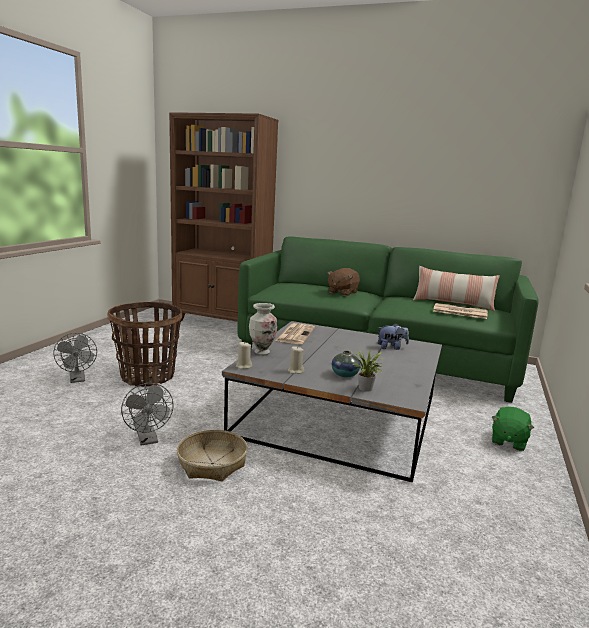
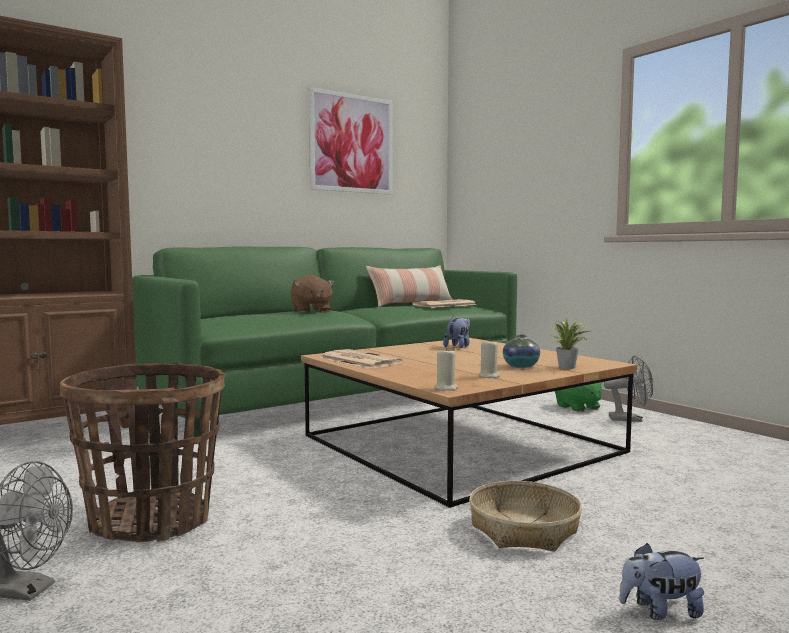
camera: 55 degrees left, 10 degrees down
grey fan [121,383,174,446] -> grey fan moved to [604,355,653,422]
grey coffee table [222,321,442,482] -> brown coffee table [301,338,637,508]
vase [249,303,278,355] -> none
none -> picture [309,87,393,195]
none -> plush toy [619,543,704,620]

